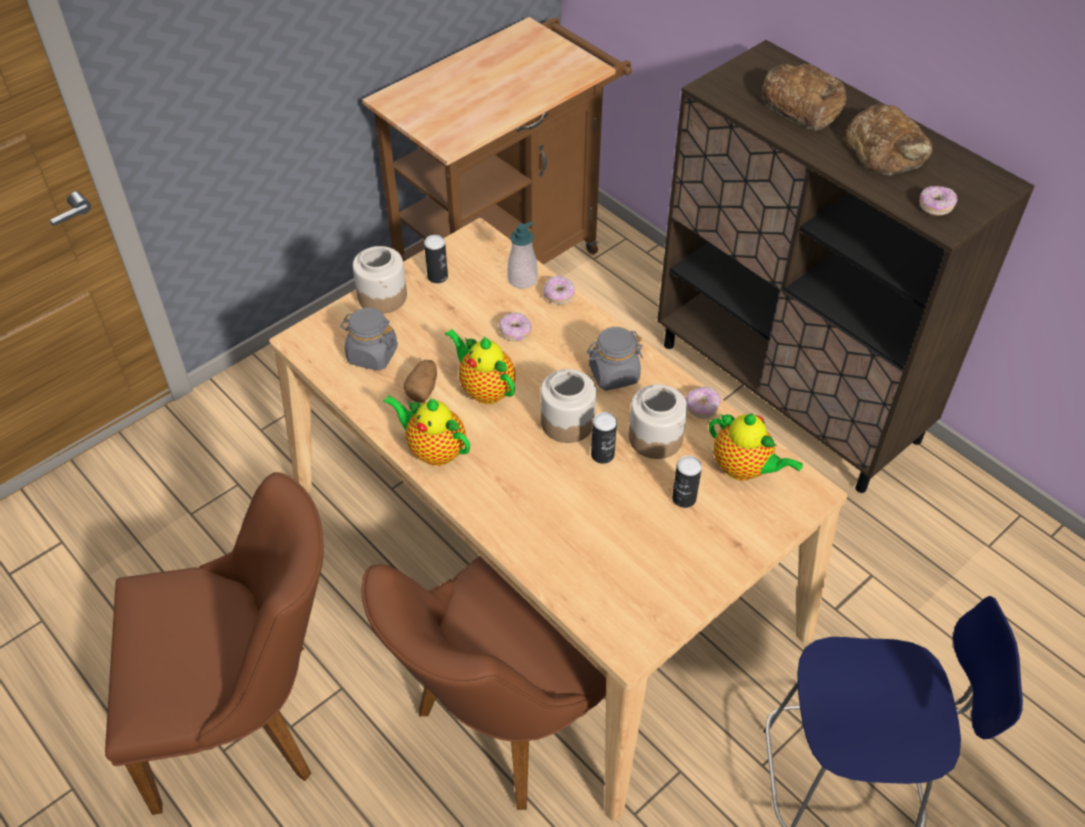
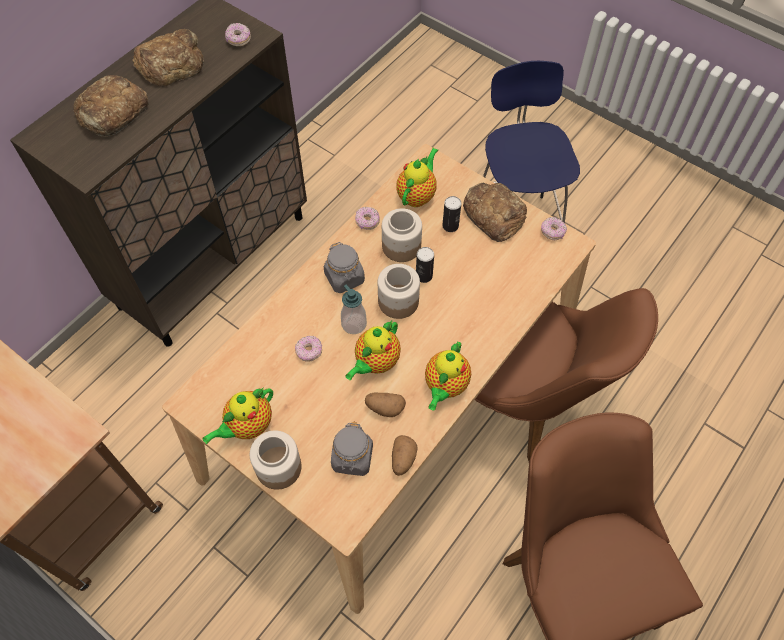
camera: 100 degrees left, 10 degrees up
can [424,235,448,284] -> teapot [202,387,273,444]
soap dispenser [507,222,538,289] -> soap dispenser moved to [341,285,367,334]
donut [544,276,575,305] -> donut moved to [541,217,567,240]
none -> potato [392,435,418,476]
none -> bread [463,182,527,242]

